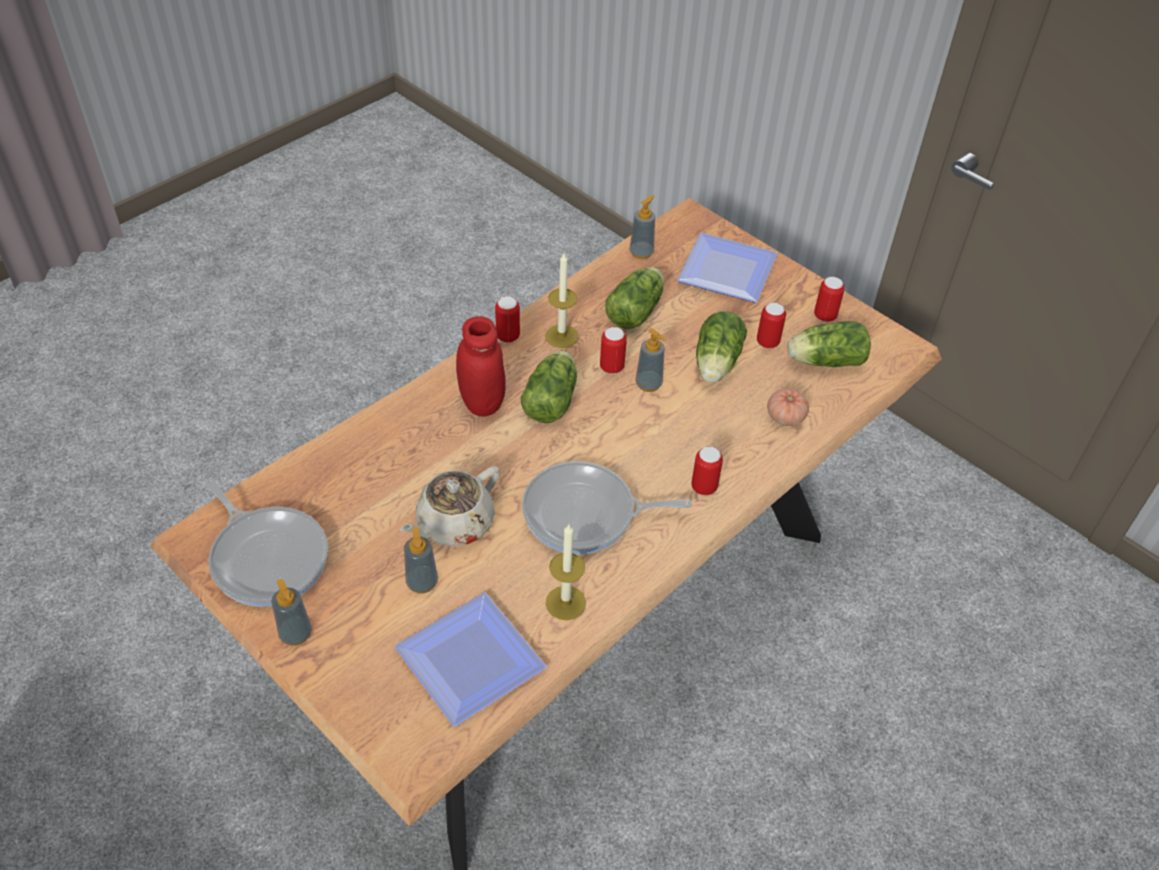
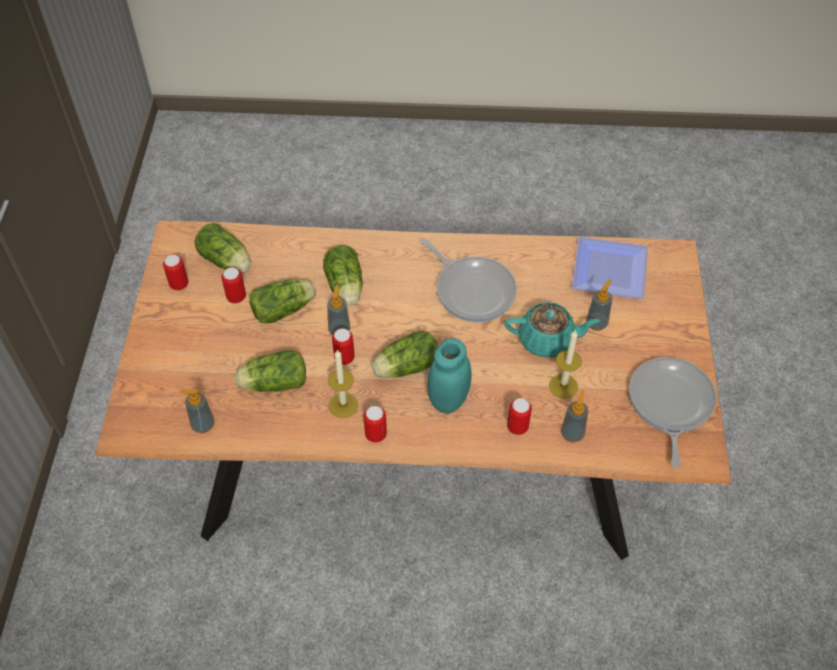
camera: 130 degrees left, 5 degrees up
soap dispenser [271,579,312,646] -> soap dispenser moved to [561,390,588,442]
beige teapot [400,466,500,546] -> turquoise teapot [505,302,600,358]
red jar [456,316,506,417] -> turquoise jar [428,338,472,414]
candle [546,524,586,620] -> candle moved to [549,330,582,399]
plate [677,233,778,303] -> none
can [691,446,723,495] -> can moved to [507,398,532,435]
tomato [767,389,809,426] -> none
none -> lettuce [323,245,363,306]

